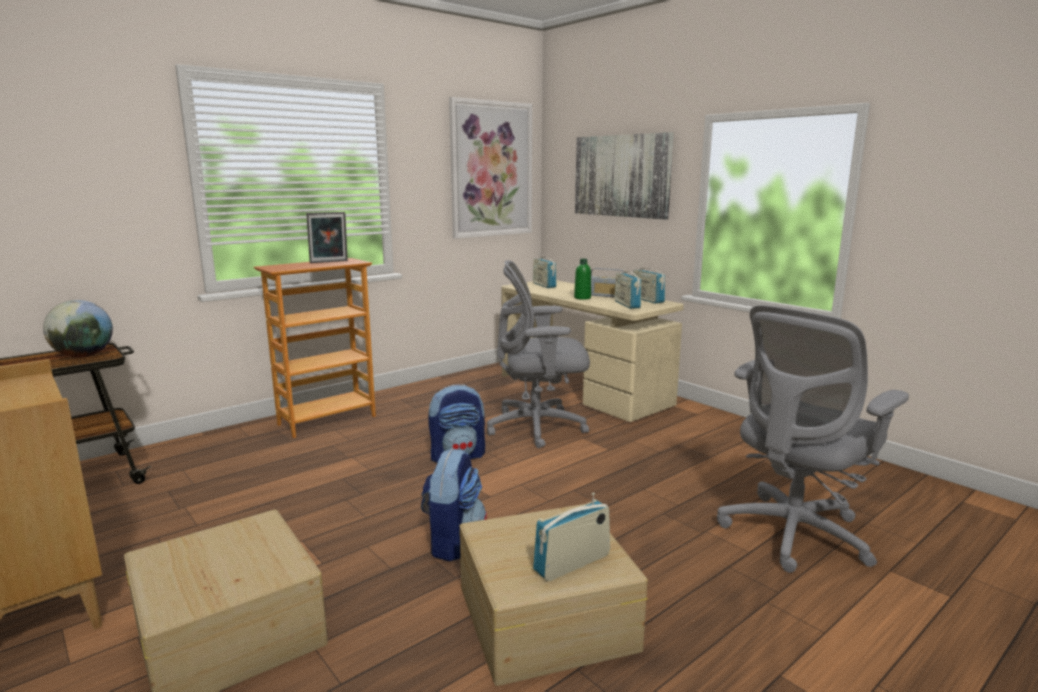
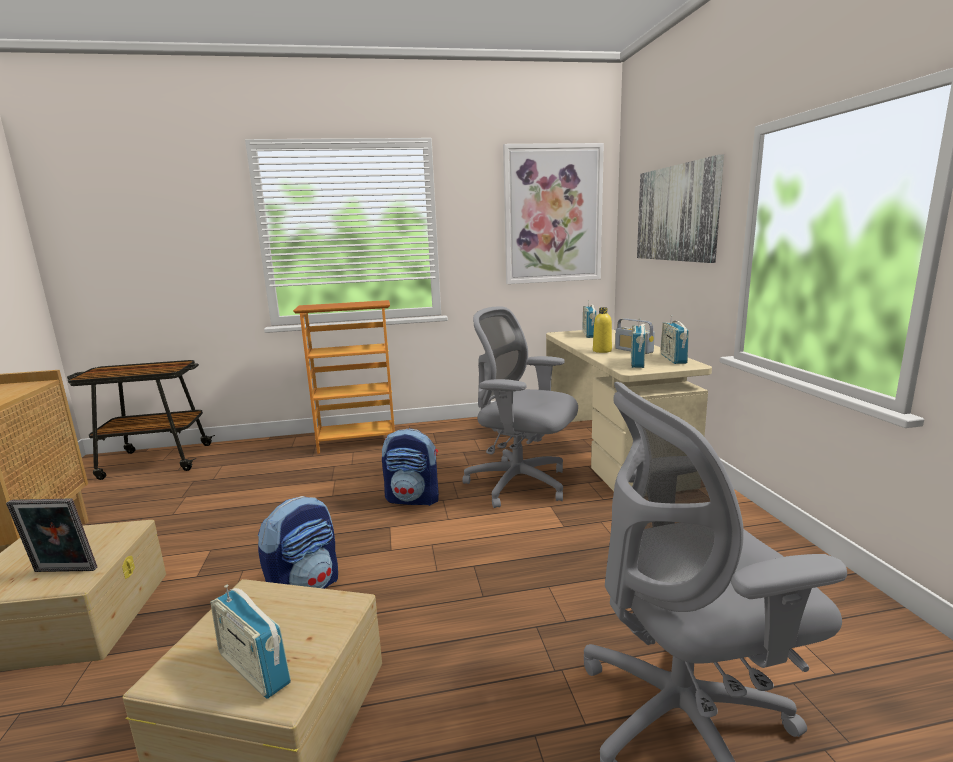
camera: 30 degrees right, 0 degrees up
globe [43,300,113,357] -> none
picture frame [306,212,348,263] -> picture frame moved to [6,499,97,572]
radio [533,493,610,581] -> radio turned 135 degrees counterclockwise [210,585,291,699]
green bottle [574,259,591,300] -> yellow bottle [593,307,612,353]

